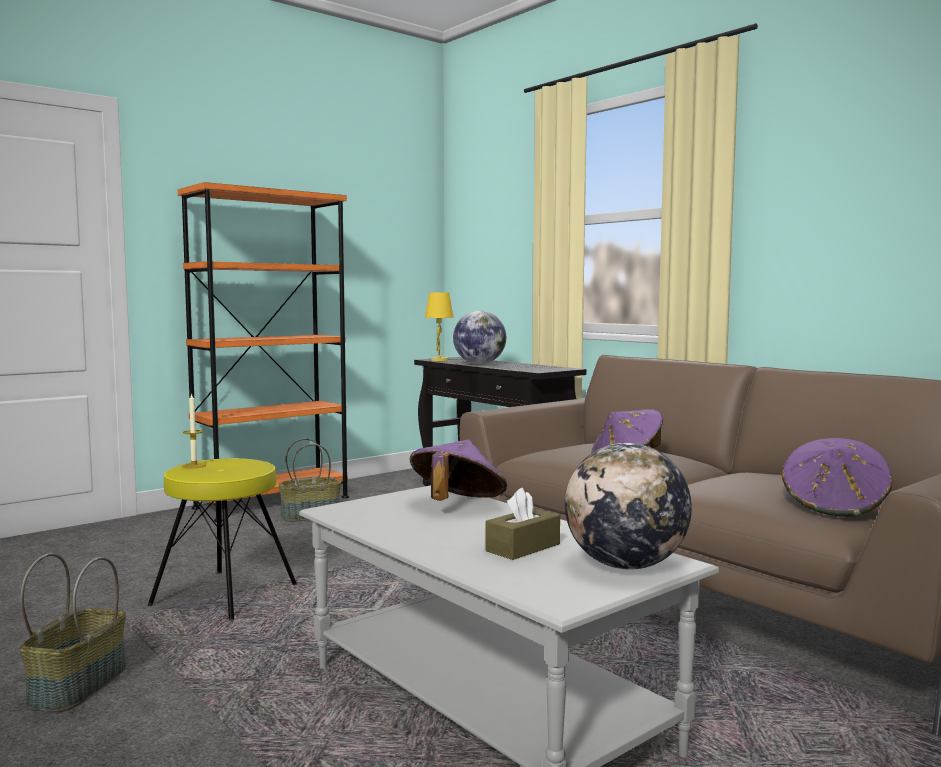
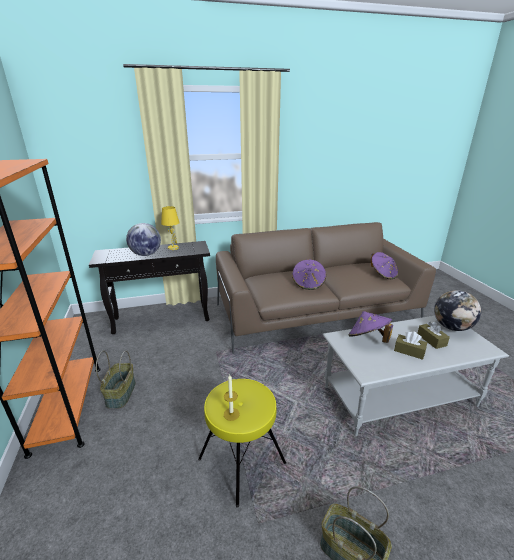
camera: 65 degrees left, 20 degrees up
yellow table lamp [425,292,454,361] -> yellow table lamp moved to [161,206,180,250]
none -> brown tissue box [394,332,427,360]

